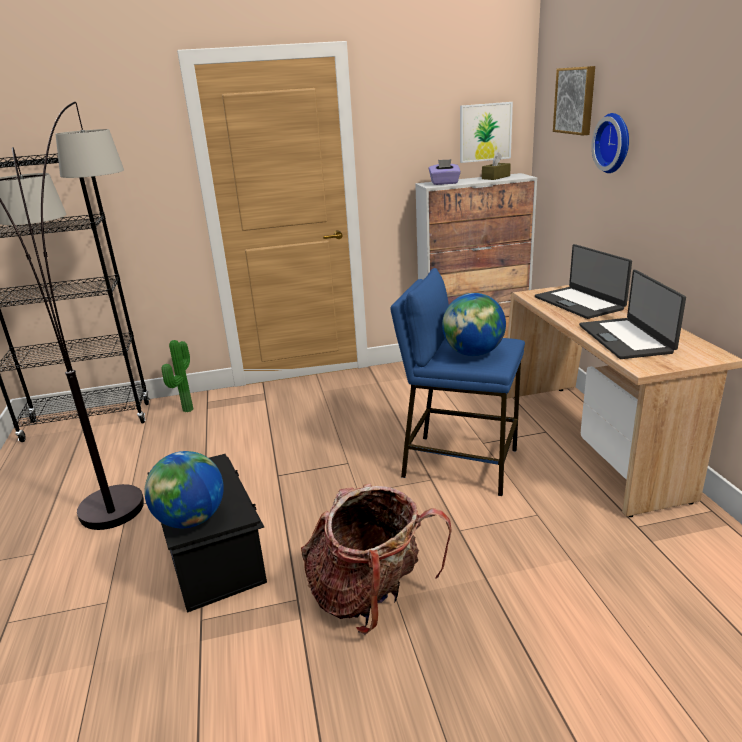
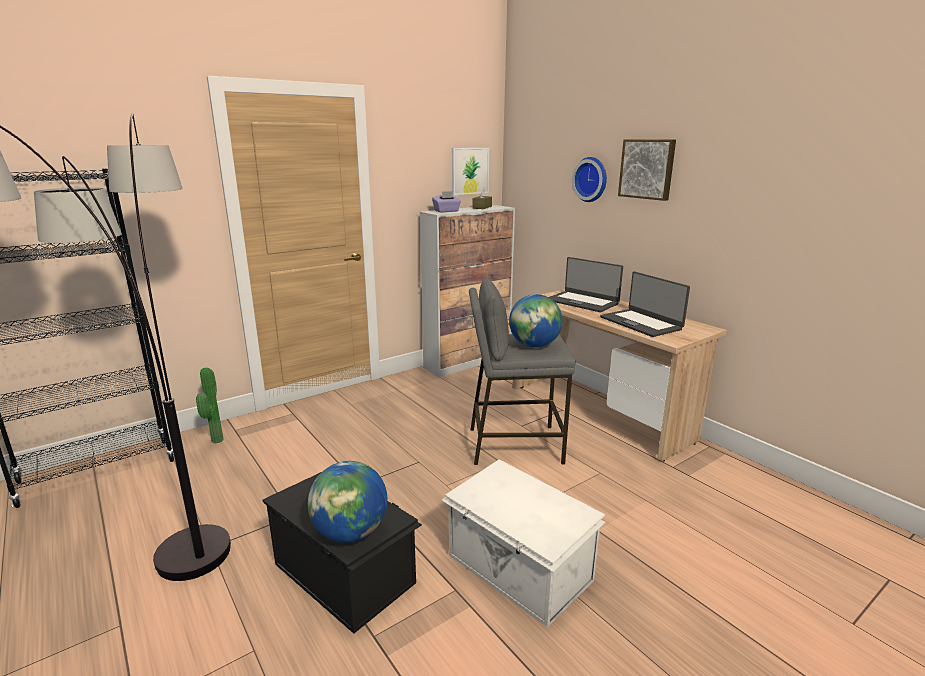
camera: 25 degrees left, 5 degrees down
backpack [301,483,452,635] -> white storage box [441,460,606,627]
blue stool [390,268,525,496] -> grey stool [469,277,575,465]
picture [553,66,595,135] -> picture moved to [618,139,676,201]

